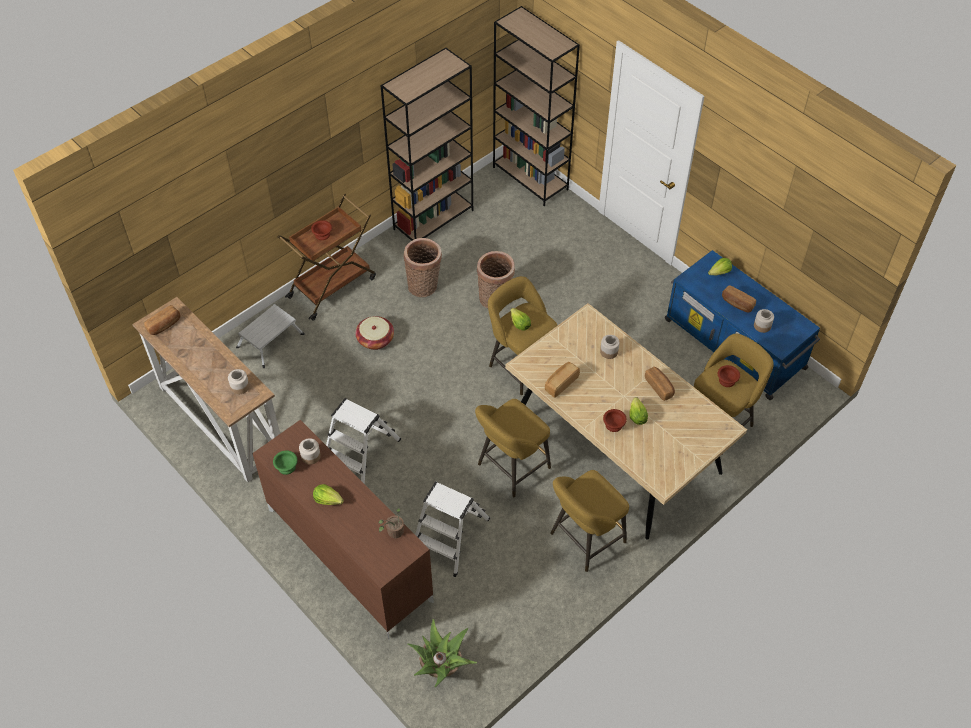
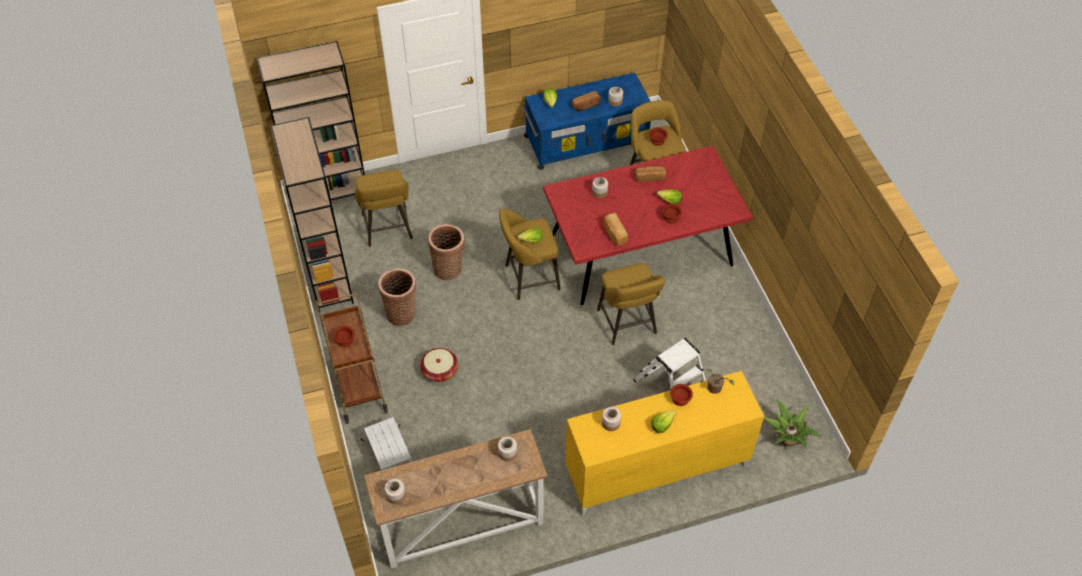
camera: 65 degrees left, 0 degrees up
bread [144,305,180,335] -> jar [385,479,406,504]
brown dresser [252,420,434,639] -> yellow dresser [565,371,764,516]
green bowl [273,451,298,475] -> none
white step ladder [326,398,401,484] -> none
beige dining table [505,303,747,540] -> red dining table [543,146,753,305]
yellow stool [550,470,629,572] -> yellow stool moved to [354,170,413,247]
none -> brown bowl [670,384,693,406]

